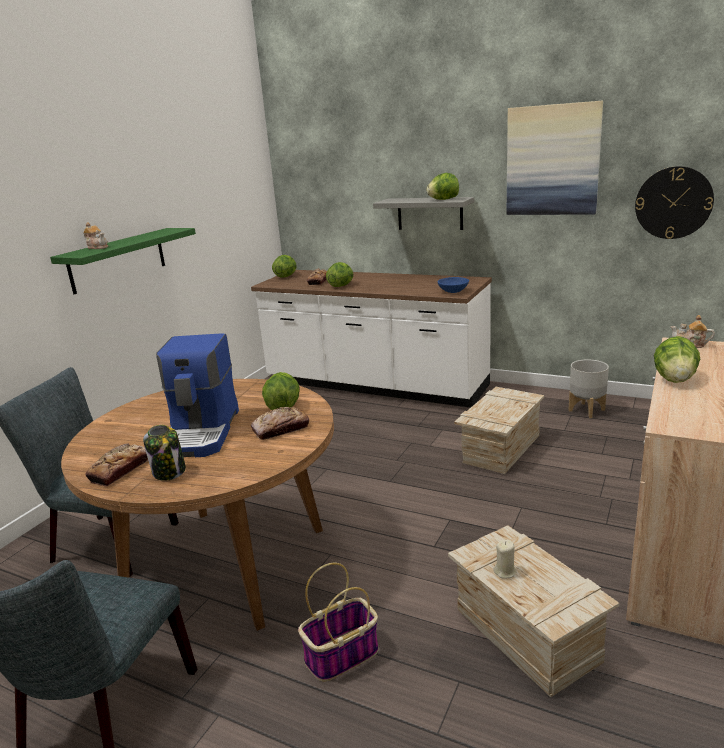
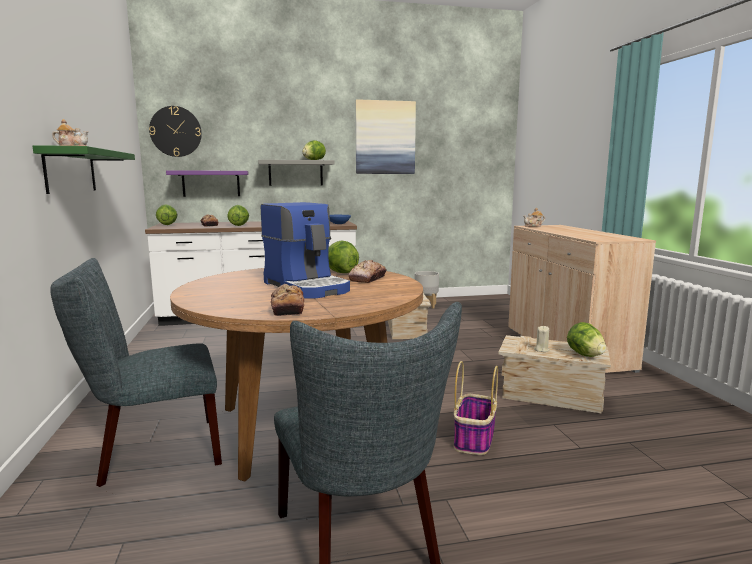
camera: 40 degrees left, 10 degrees down
jar [143,425,186,481] -> none
wall clock [635,166,714,239] -> wall clock moved to [149,106,202,157]
lettuce [654,336,700,383] -> lettuce moved to [567,322,606,357]
none -> purple shelf [166,170,249,197]

